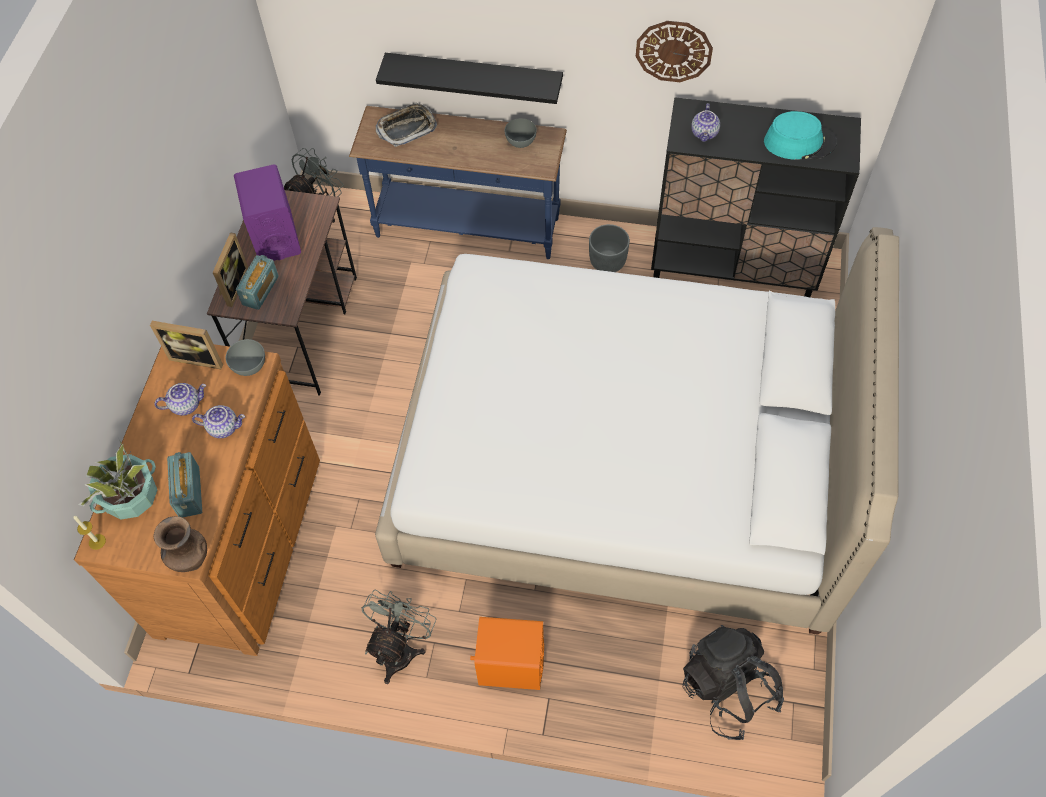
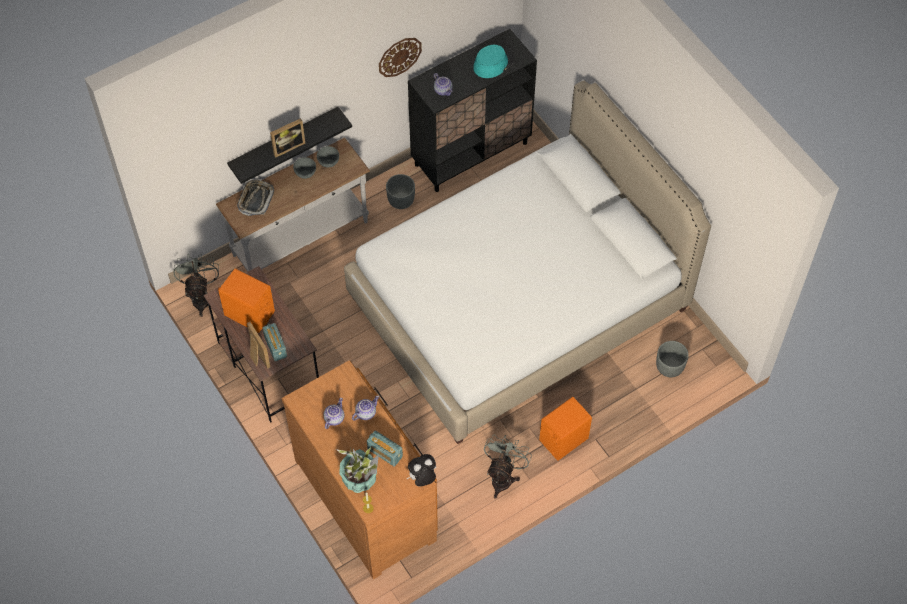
camera: 45 degrees left, 0 degrees up
picture frame [150,321,223,369] -> picture frame moved to [270,118,306,158]
brown vase [154,516,207,572] -> plush toy [406,454,436,486]
grey bowl [226,339,265,376] -> grey bowl moved to [293,157,316,179]
purple speaker [234,164,301,261] -> orange speaker [218,268,275,333]
blue console table [349,106,567,259] -> white console table [216,138,370,272]
grey fan [361,590,437,684] -> grey fan turned 45 degrees clockwise [484,435,532,499]
black backpack [682,625,784,740] -> grey planter [656,341,689,377]

